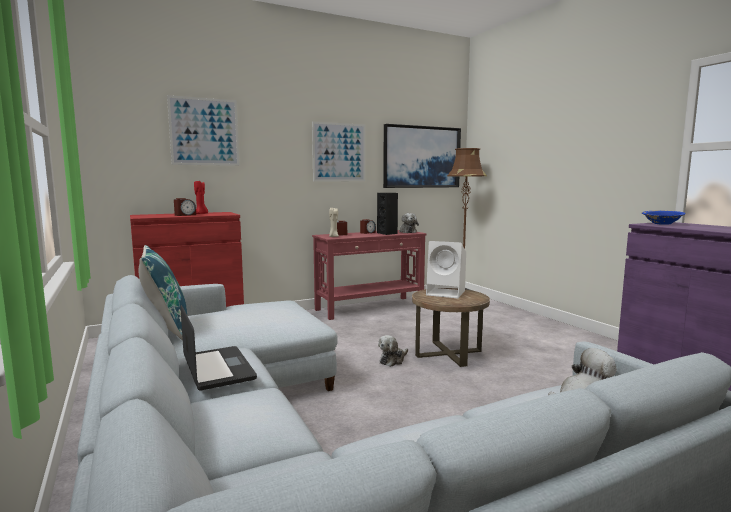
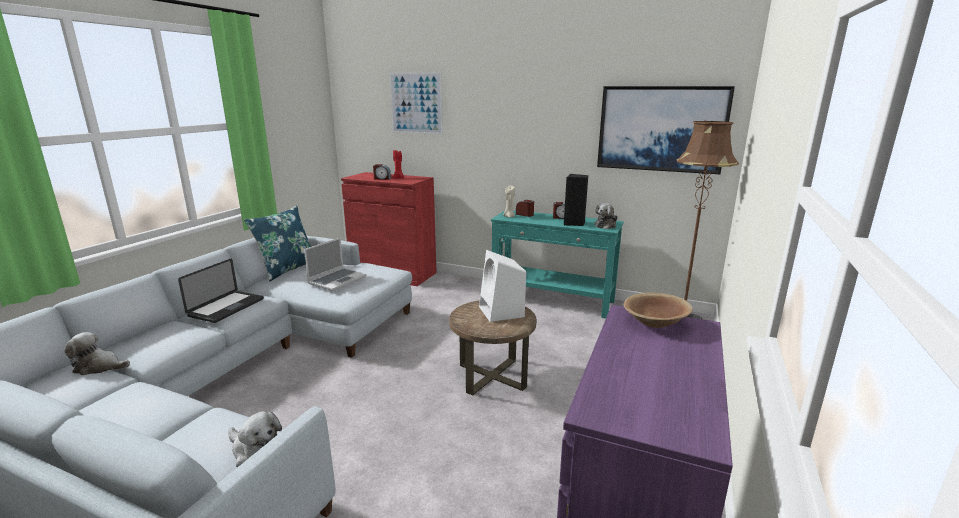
camera: 50 degrees right, 10 degrees up
picture [312,121,365,181] -> none
red console table [312,230,426,320] -> turquoise console table [491,210,624,318]
plush toy [378,335,408,367] -> plush toy moved to [64,332,130,375]
blue bowl [642,211,686,225] -> brown bowl [624,293,693,328]
none -> laptop [304,238,366,291]

